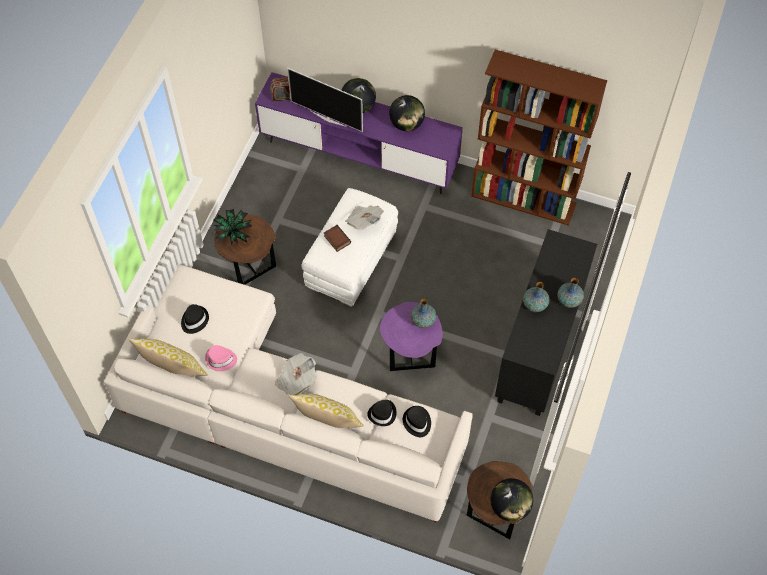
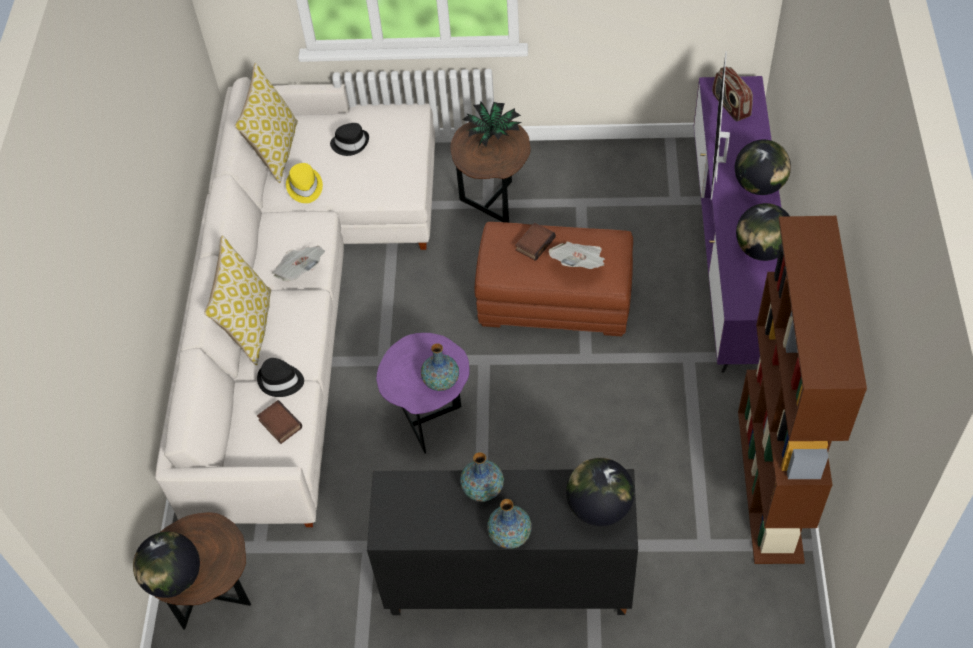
camera: 75 degrees right, 5 degrees down
pink hat [205,345,237,371] -> yellow hat [286,163,323,203]
white ottoman [301,188,398,307] -> brown ottoman [474,222,633,336]
black hat [403,406,431,437] -> book [257,400,302,444]
none -> globe [566,458,634,526]

